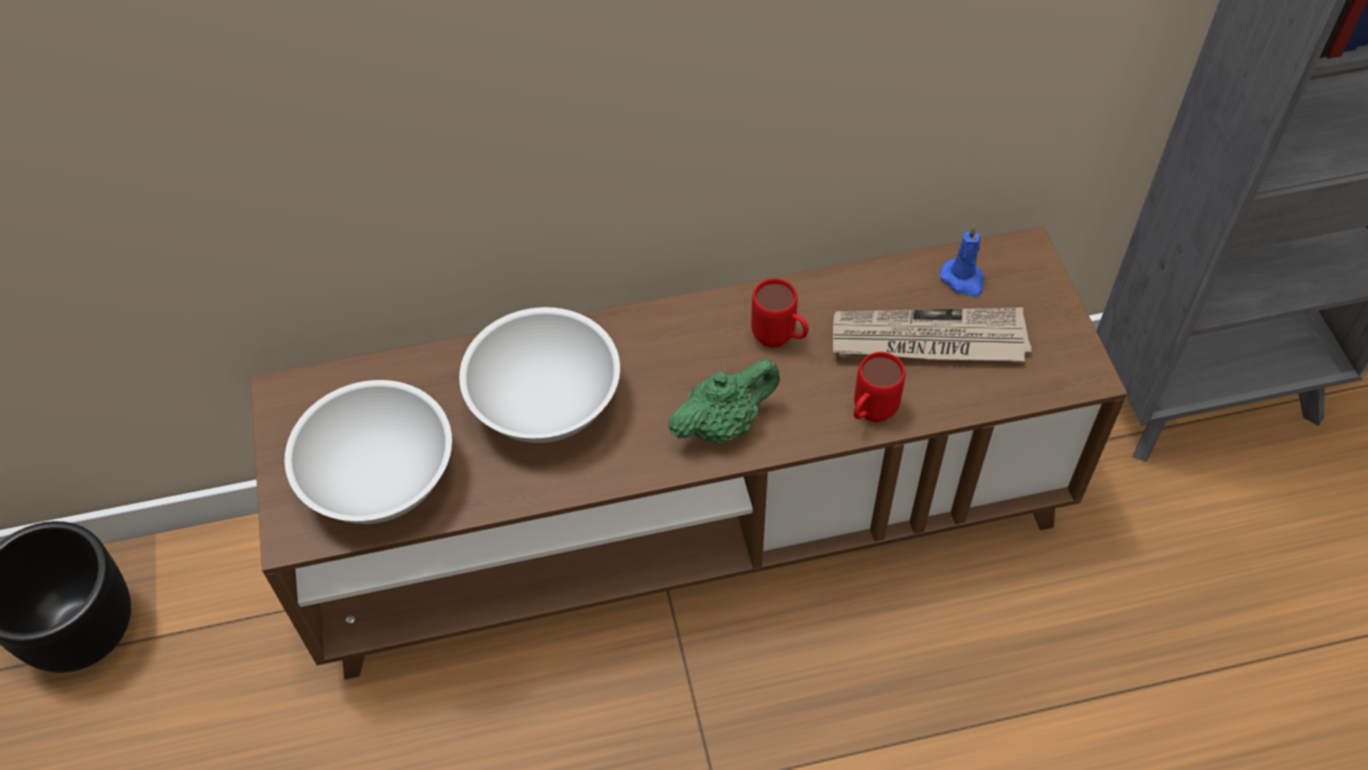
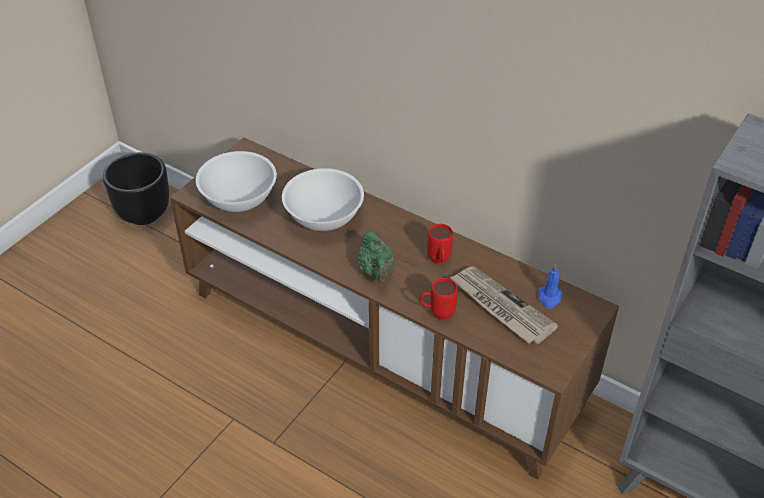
camera: 45 degrees right, 10 degrees down
green teapot [668,359,780,443] -> green teapot turned 60 degrees clockwise [357,231,395,283]

